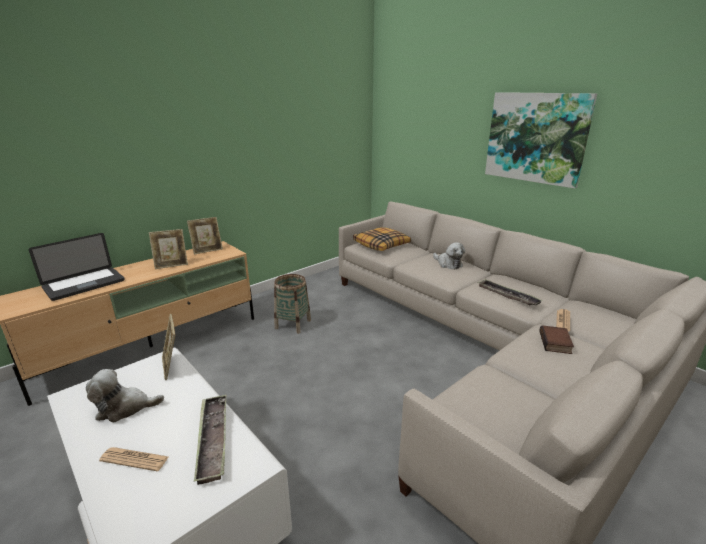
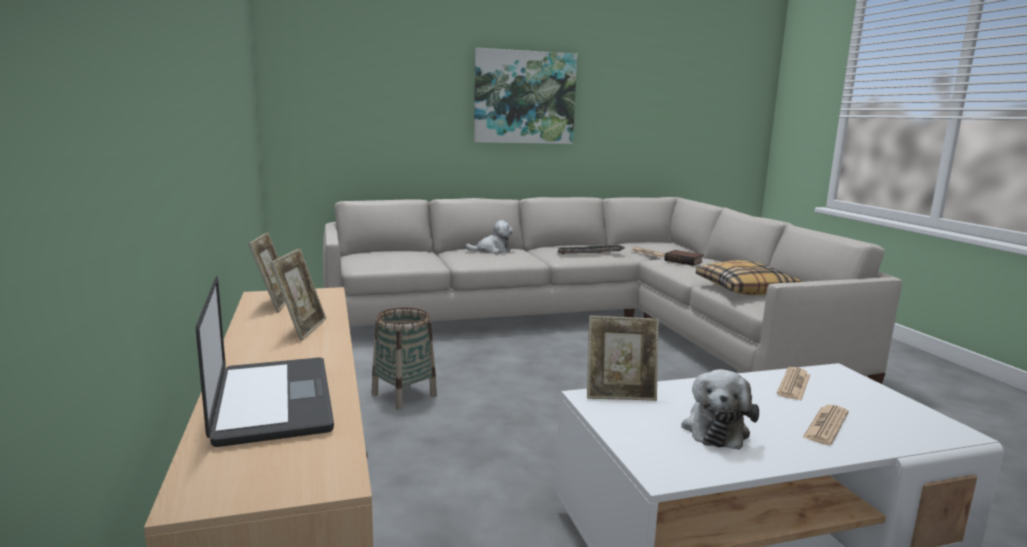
camera: 65 degrees left, 10 degrees down
tray [194,395,226,485] -> newspaper [776,367,810,400]
pillow [353,227,411,251] -> pillow moved to [696,260,801,295]

